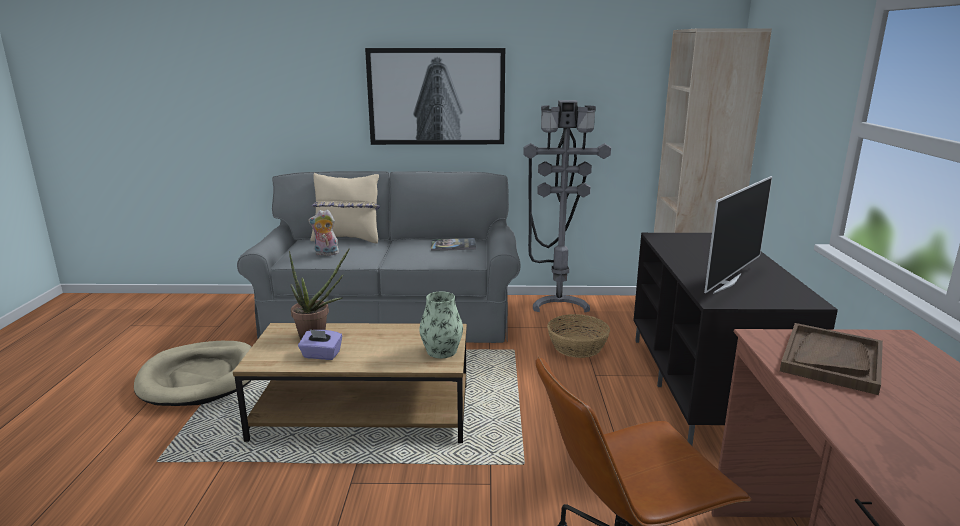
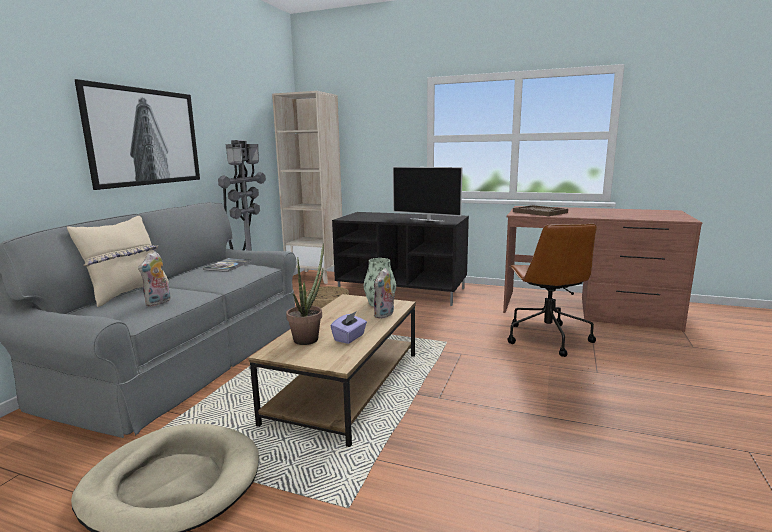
camera: 70 degrees left, 5 degrees down
television [704,176,772,294] -> television turned 150 degrees clockwise [393,167,463,222]
none -> plush toy [374,268,395,319]

